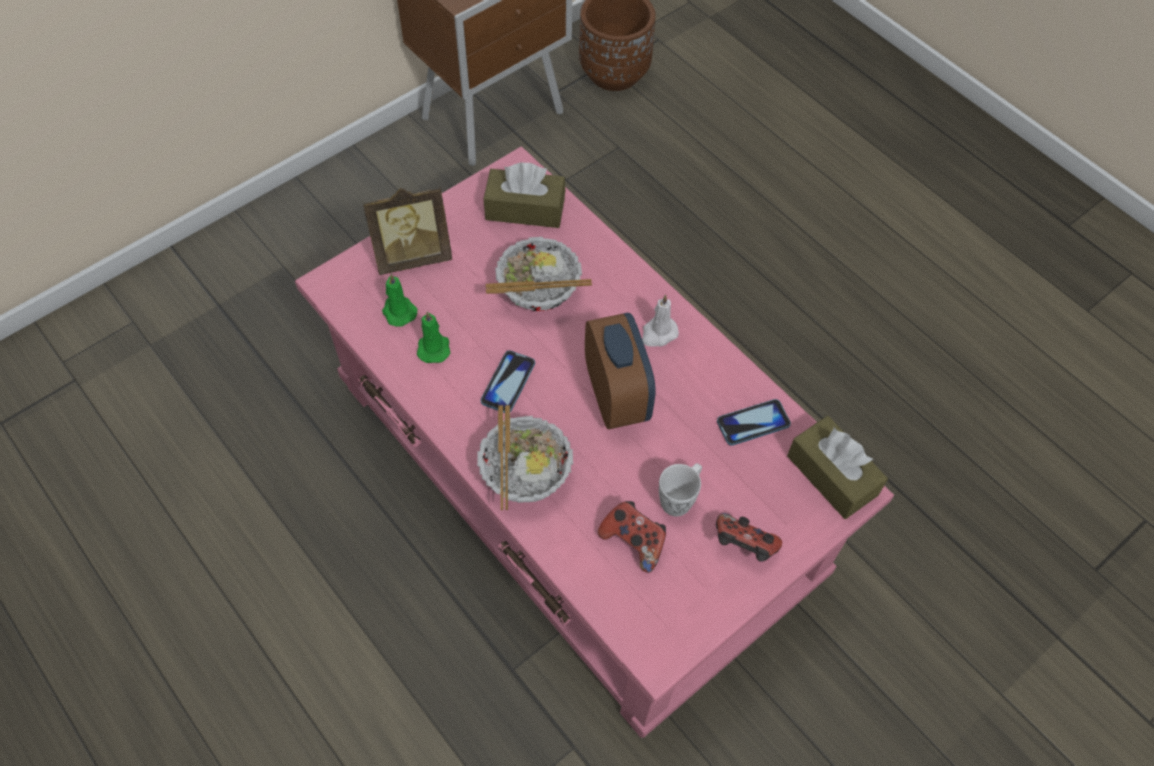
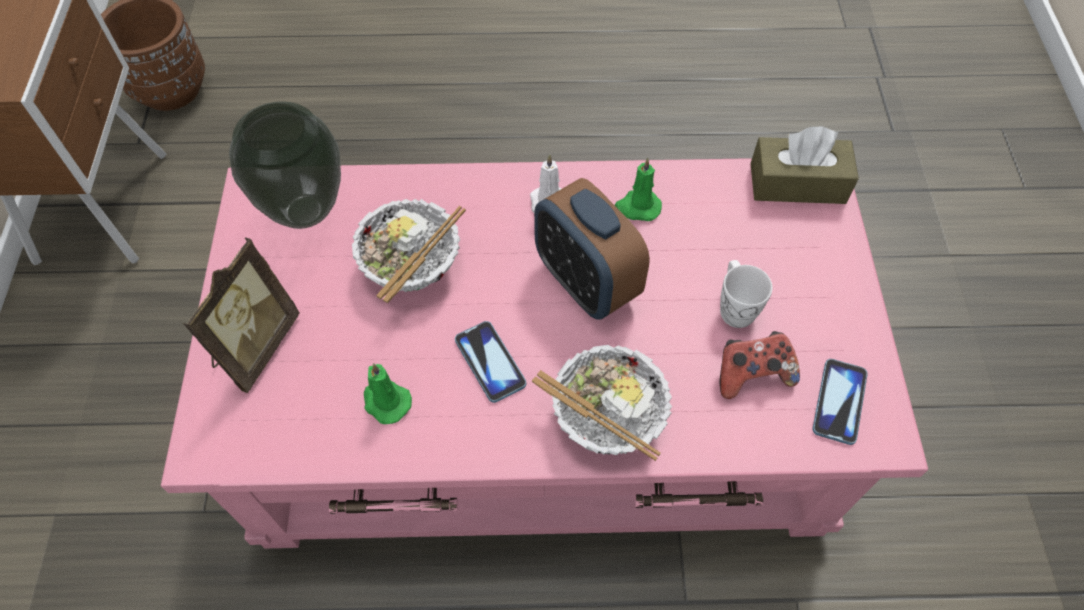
camera: 50 degrees left, 0 degrees up
green candle [382,274,417,327] -> green candle moved to [615,157,662,221]
brown tissue box [484,163,565,228] -> vase [229,101,341,229]
alarm clock [585,313,656,430] -> alarm clock turned 150 degrees counterclockwise [534,178,650,320]
game controller [716,513,782,562] -> none
phone [717,399,791,446] -> phone moved to [813,359,868,445]

